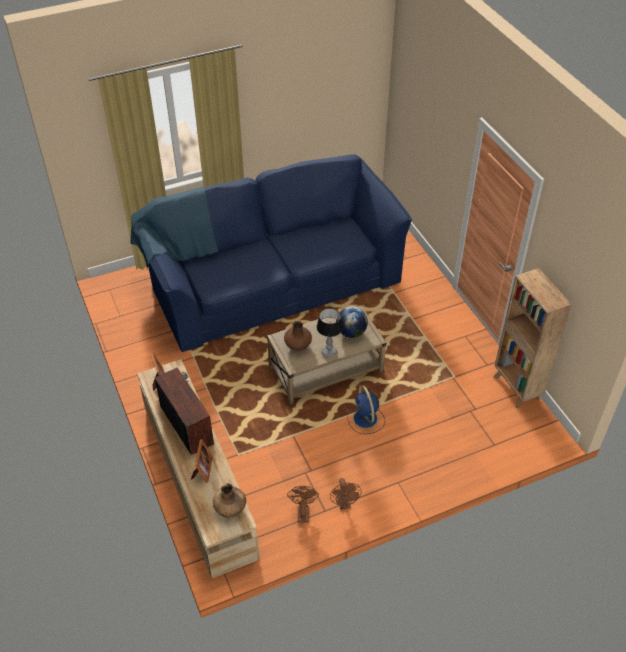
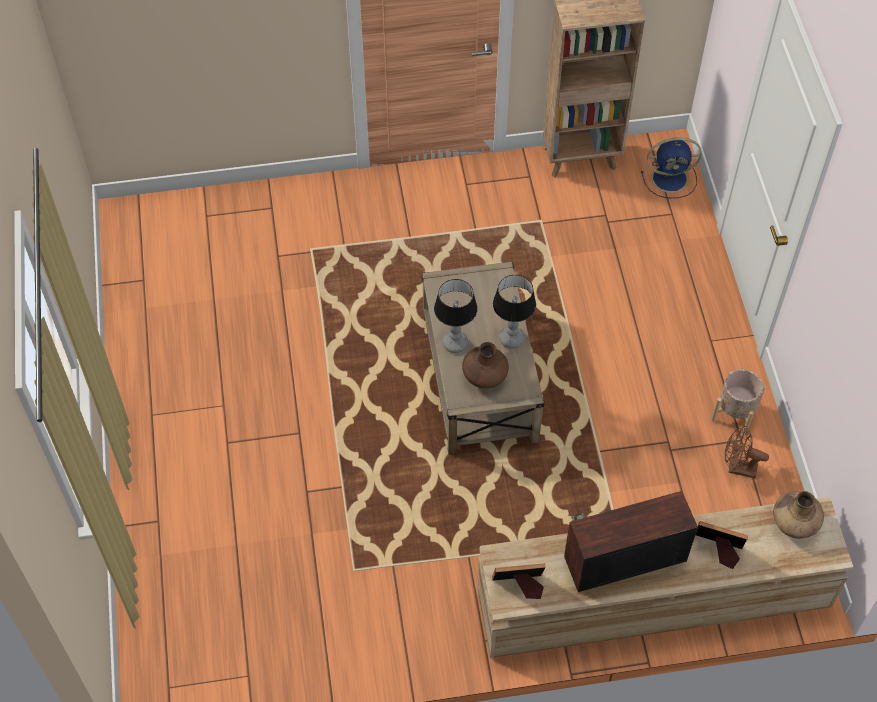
camera: 75 degrees left, 10 degrees up
blue sofa [130,154,412,352] -> none
brown fan [330,478,362,510] -> beige planter [711,369,766,435]
globe [336,306,368,338] -> none
blue fan [348,385,385,434] -> blue fan moved to [641,137,702,198]
none -> table lamp [434,279,478,353]

